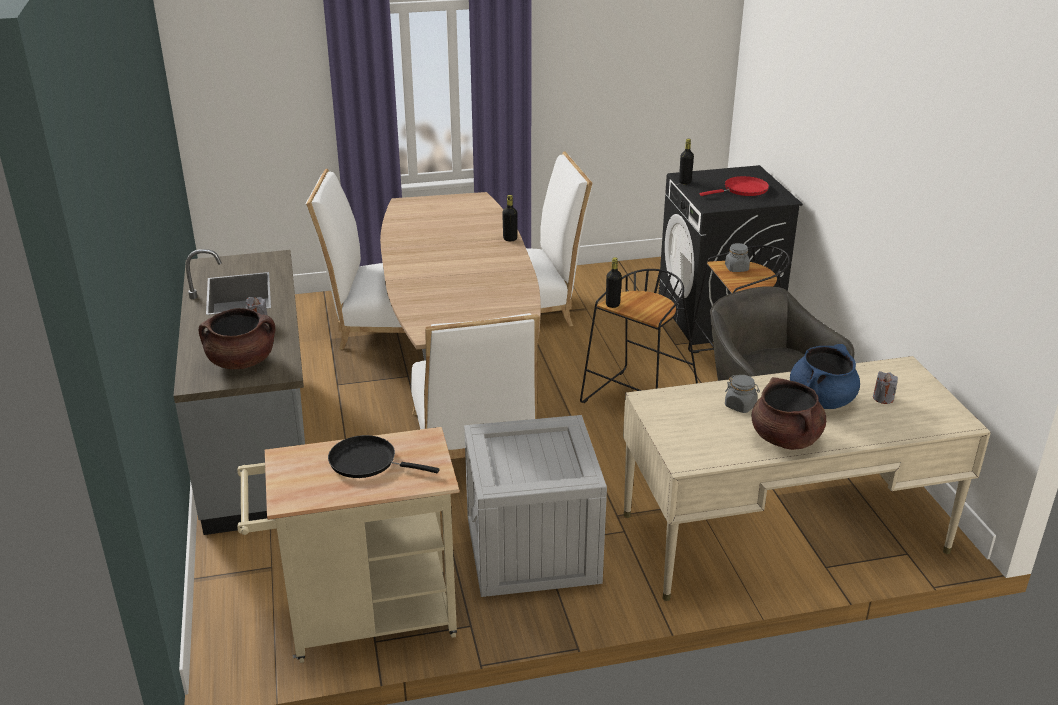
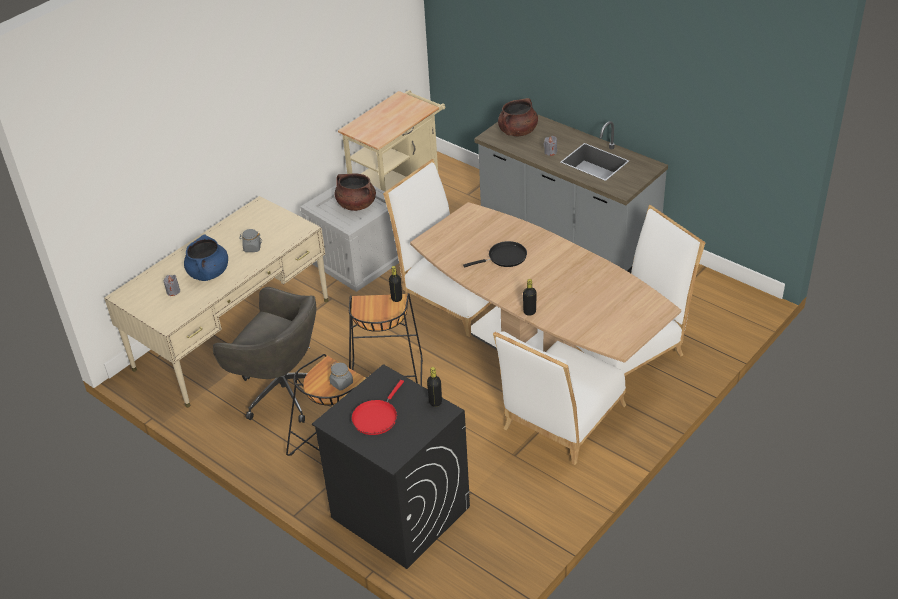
camera: 145 degrees right, 10 degrees up
black frying pan [328,435,439,478] -> black frying pan moved to [463,241,527,267]
brown cooking pot [752,377,826,450] -> brown cooking pot moved to [335,173,376,211]

